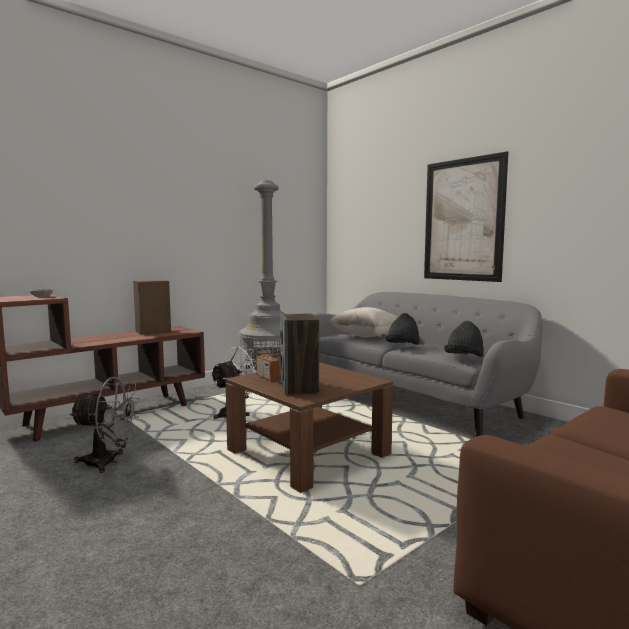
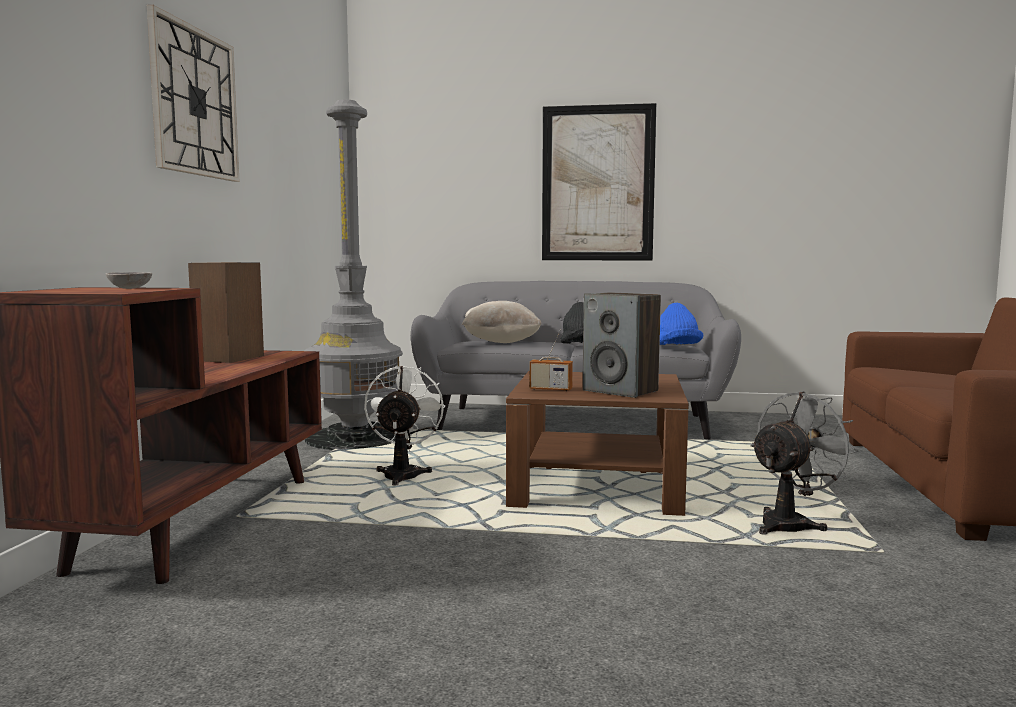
camera: 40 degrees left, 0 degrees up
grey fan [69,377,140,473] -> grey fan moved to [750,391,859,535]
black hat [444,321,484,357] -> blue hat [660,303,703,345]
none -> wall clock [147,5,239,182]

